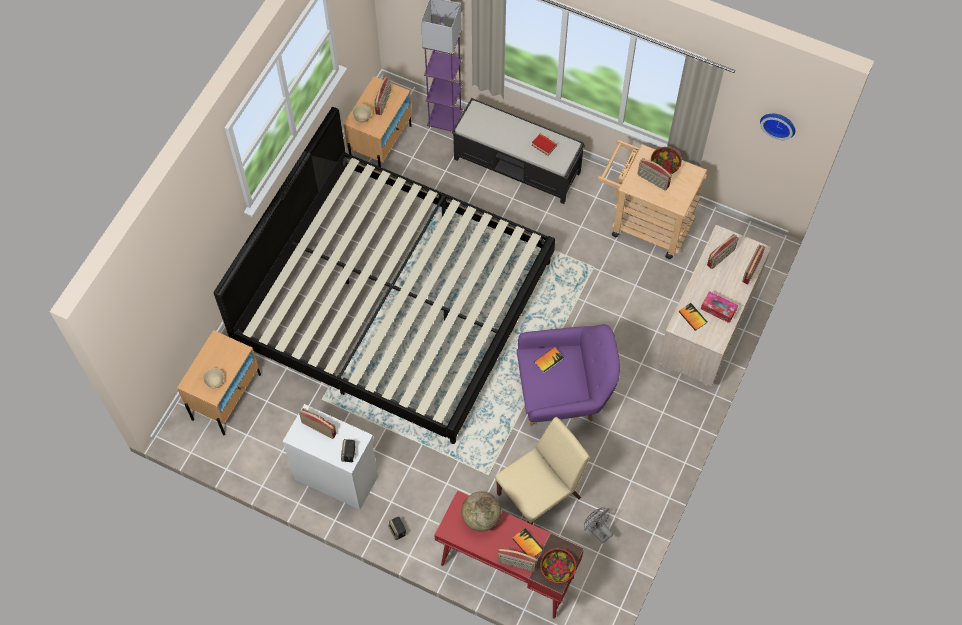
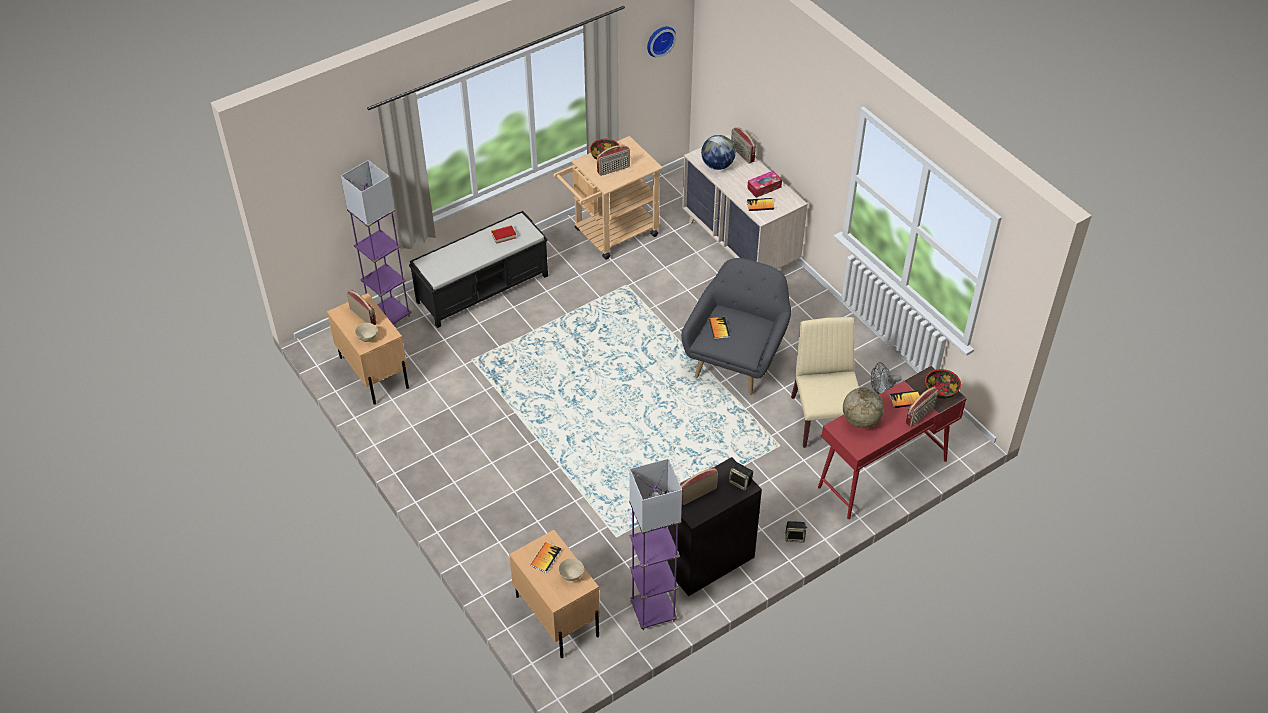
camera: 60 degrees left, 15 degrees down
bed [214,107,555,444] -> none
white cabinet [283,404,378,510] -> black cabinet [668,457,762,596]
purple armchair [517,324,620,426] -> grey armchair [681,258,791,395]
radio [707,234,739,269] -> globe [701,135,736,170]
none -> book [531,542,562,573]
none -> purple floor lamp [629,458,682,630]

